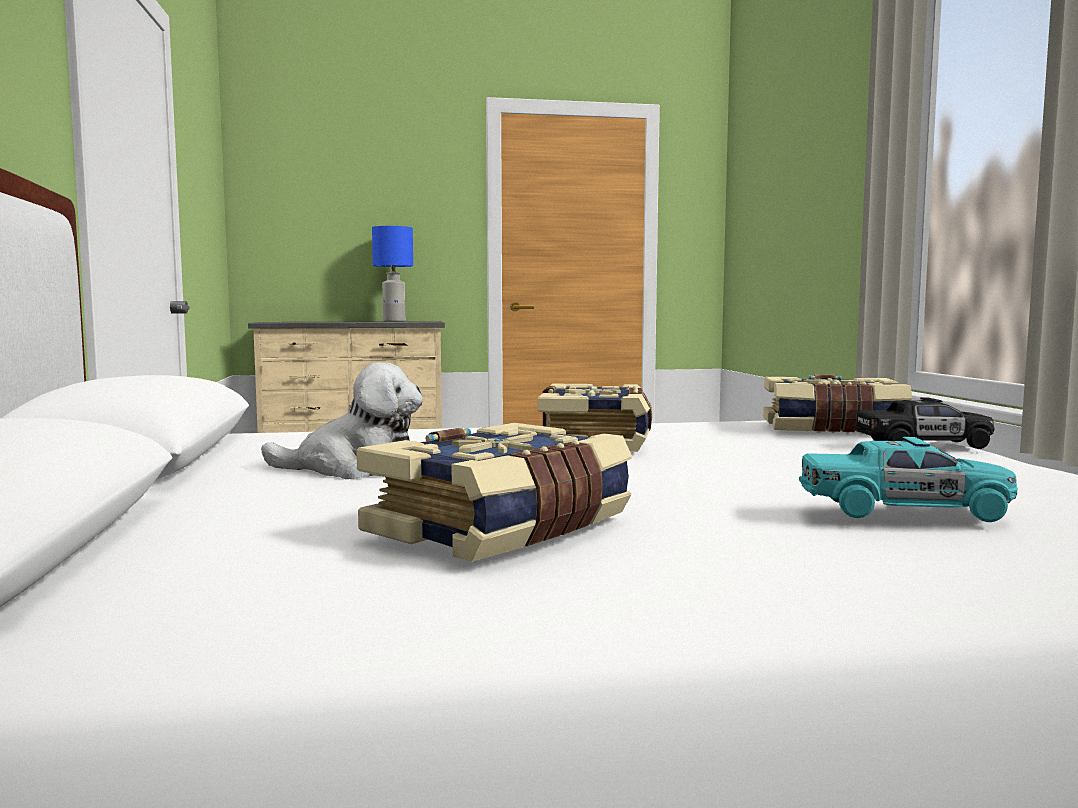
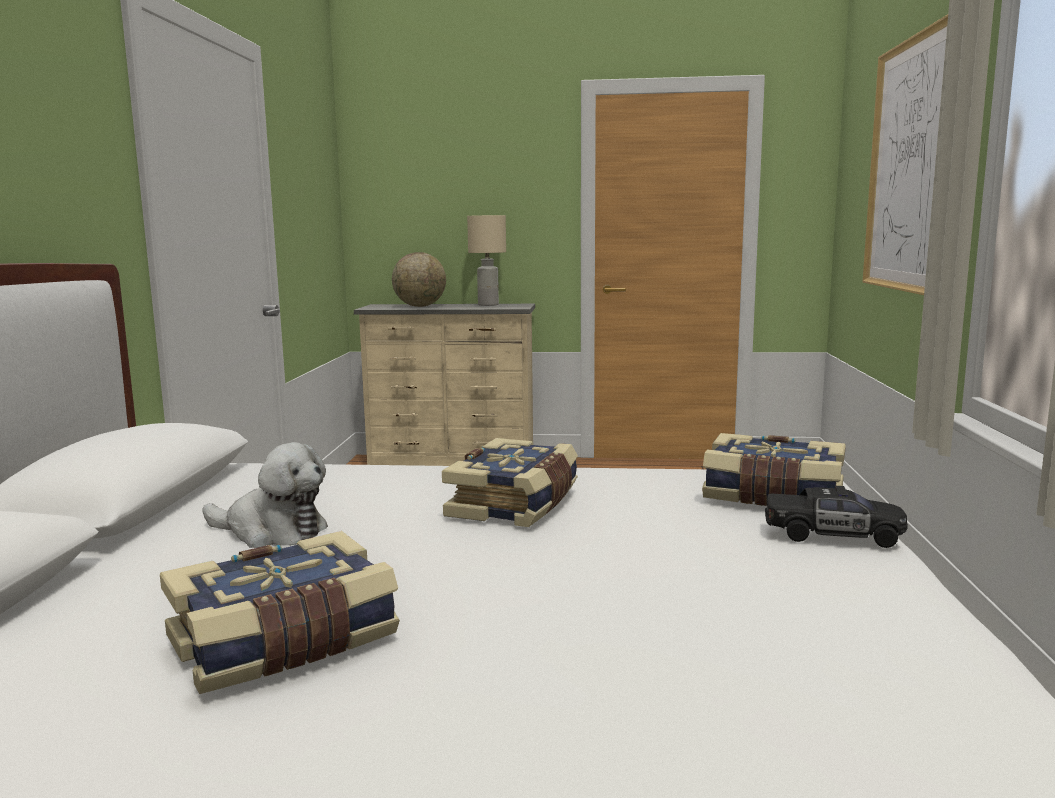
camera: 15 degrees right, 5 degrees up
blue table lamp [372,226,413,322] -> beige table lamp [467,215,506,306]
turquoise toy car [799,437,1018,522] -> none
none -> globe [392,252,446,307]
none -> picture [862,14,948,295]

